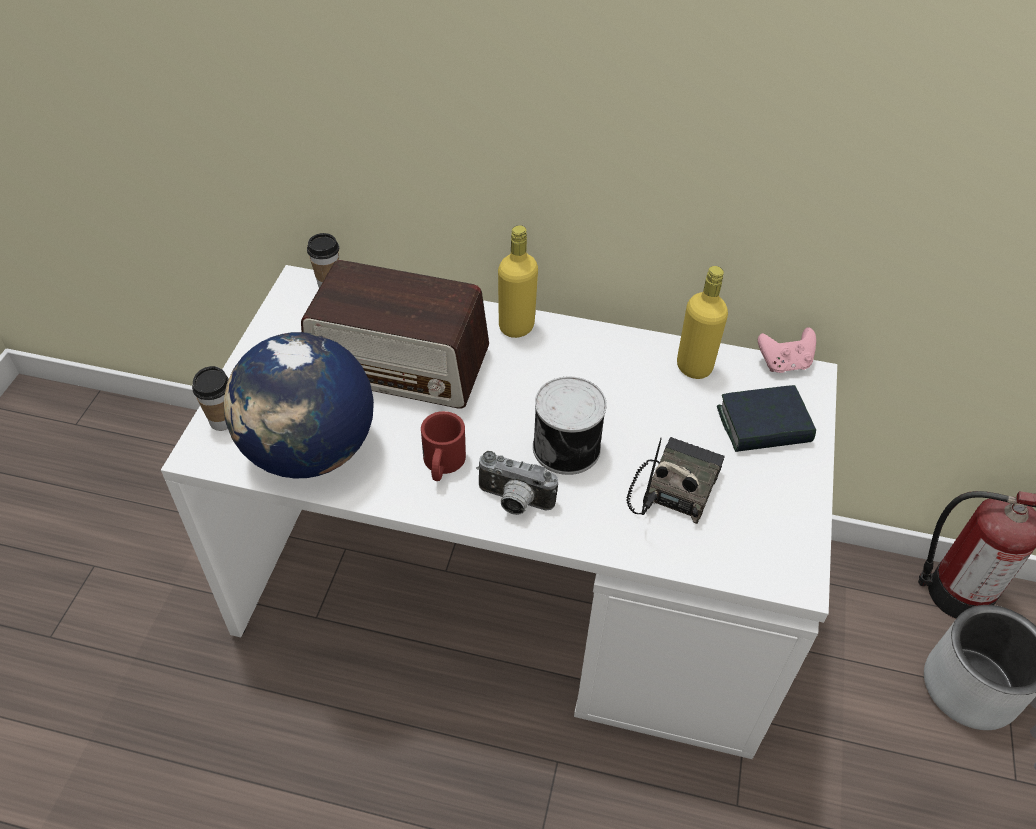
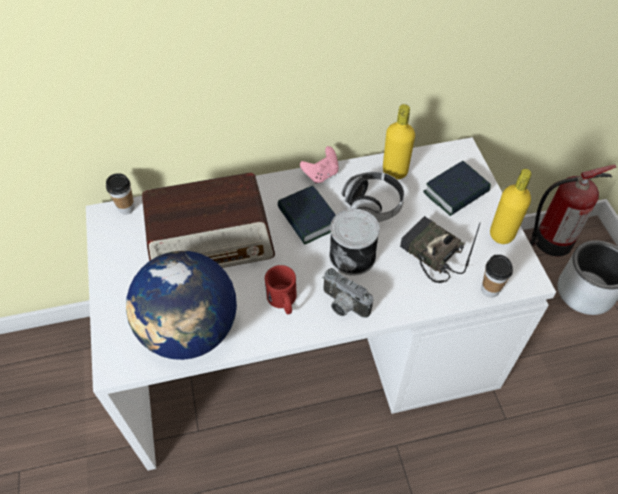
camera: 25 degrees left, 5 degrees up
cup [192,366,229,431] -> cup moved to [481,255,513,298]
camera [476,451,558,515] -> camera turned 45 degrees clockwise [322,268,373,318]
yellow bottle [498,225,538,338] -> yellow bottle moved to [490,169,532,244]
radio [627,437,725,524] -> radio turned 45 degrees counterclockwise [400,216,480,283]
pink game controller [758,327,816,373] -> pink game controller moved to [300,146,339,183]
none -> book [278,186,336,245]
none -> headphones [342,172,405,222]

